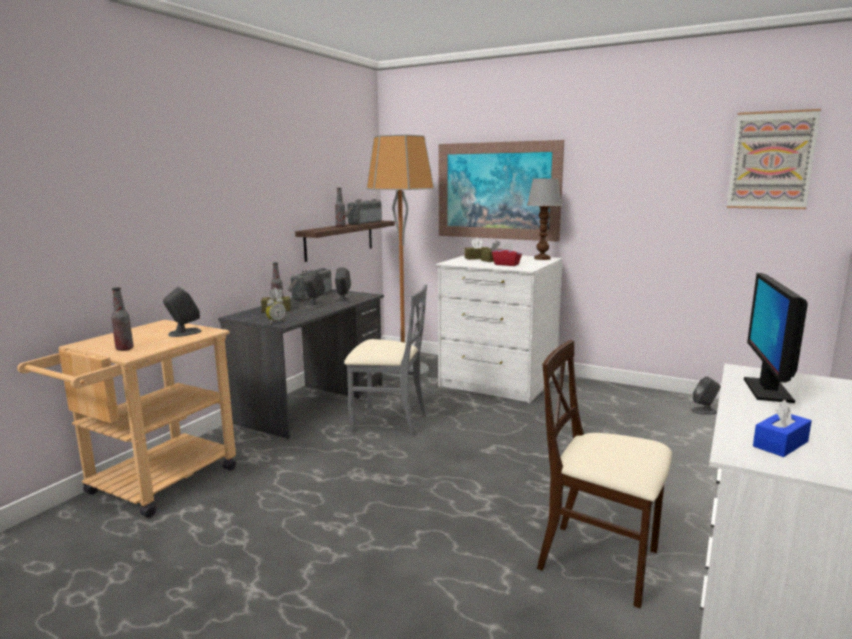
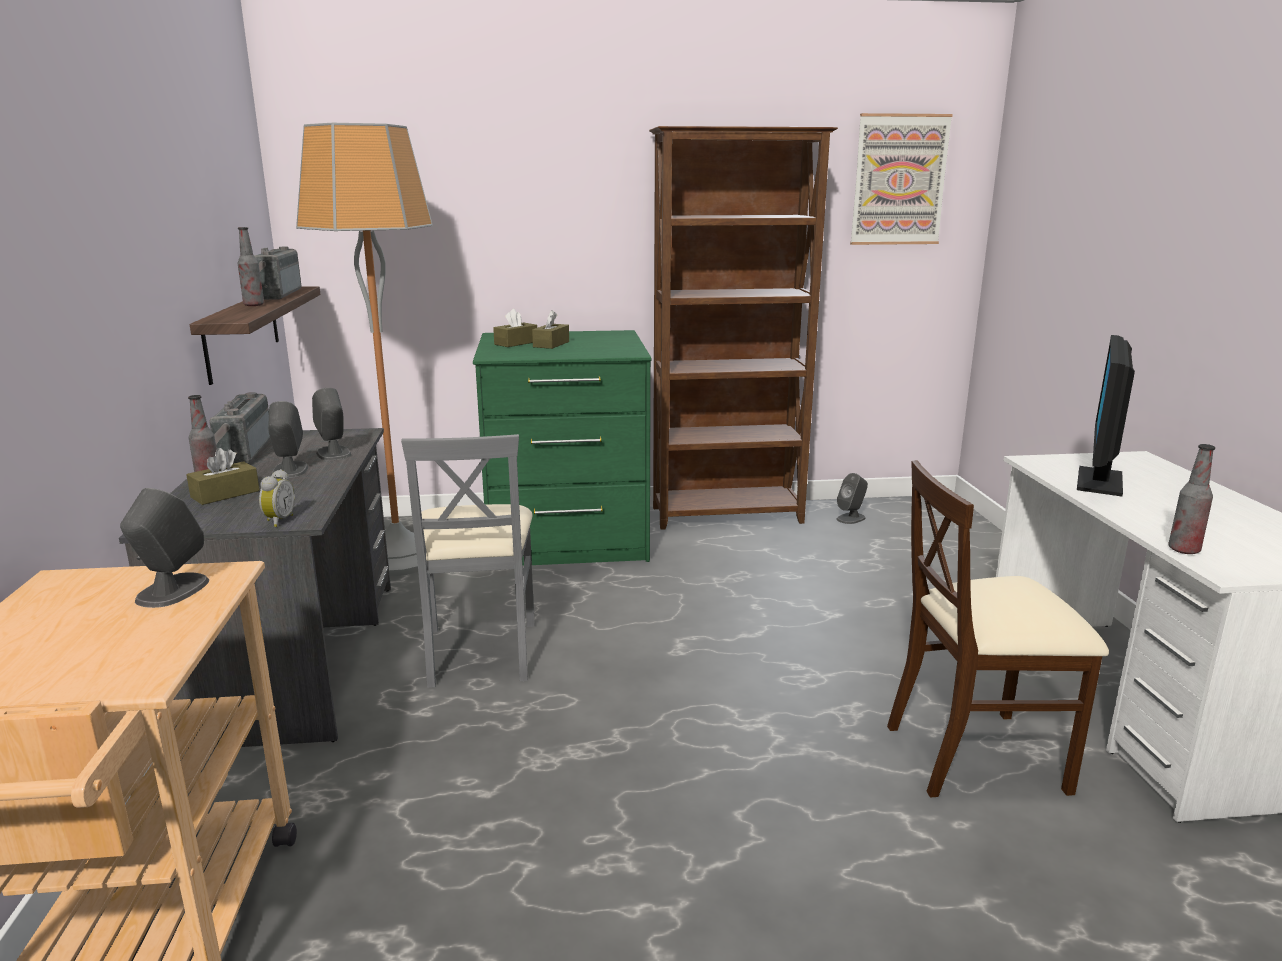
camera: 35 degrees left, 5 degrees up
bottle [111,287,134,351] -> bottle moved to [1168,444,1215,554]
grey chair [344,284,427,436] -> grey chair turned 105 degrees clockwise [401,434,534,688]
white dresser [436,255,563,404] -> green dresser [473,330,652,566]
picture [439,140,564,242] -> none
red tissue box [492,244,522,266] -> none
table lamp [527,178,562,260] -> none
monitor [744,273,808,403] -> monitor turned 45 degrees clockwise [1077,335,1135,497]
blue tissue box [753,400,812,457] -> none
none -> brown bookcase [649,126,838,530]

